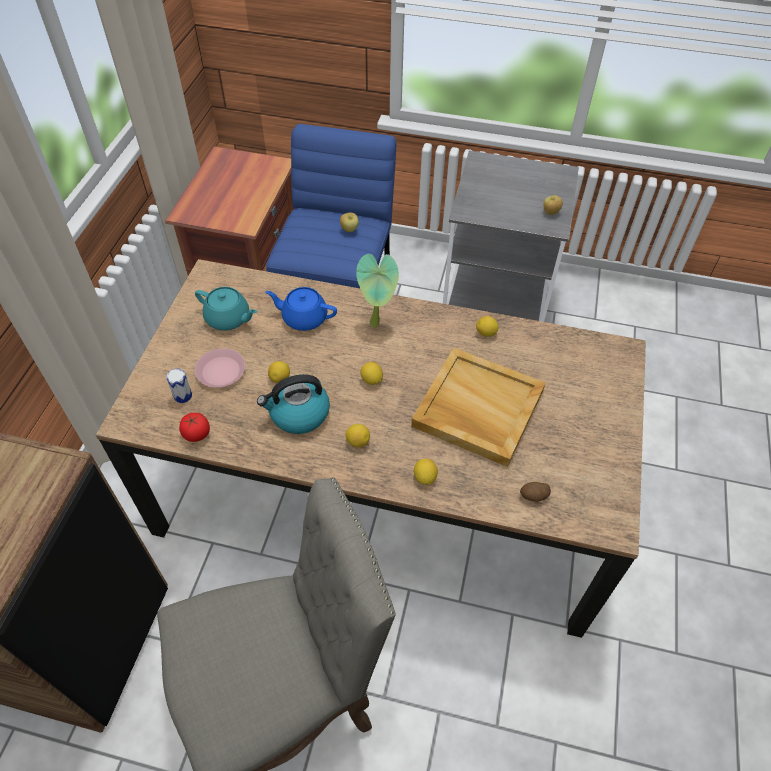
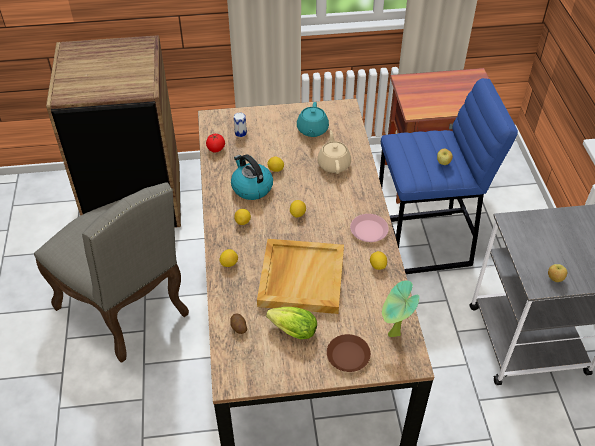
camera: 70 degrees right, 5 degrees down
pink plate [195,348,245,388] -> pink plate moved to [350,214,389,242]
blue teapot [265,287,337,331] -> beige teapot [317,130,351,174]
potted plant [356,254,399,327] -> potted plant moved to [382,280,420,337]
none -> lettuce [266,307,317,339]
none -> brown plate [327,334,371,372]

